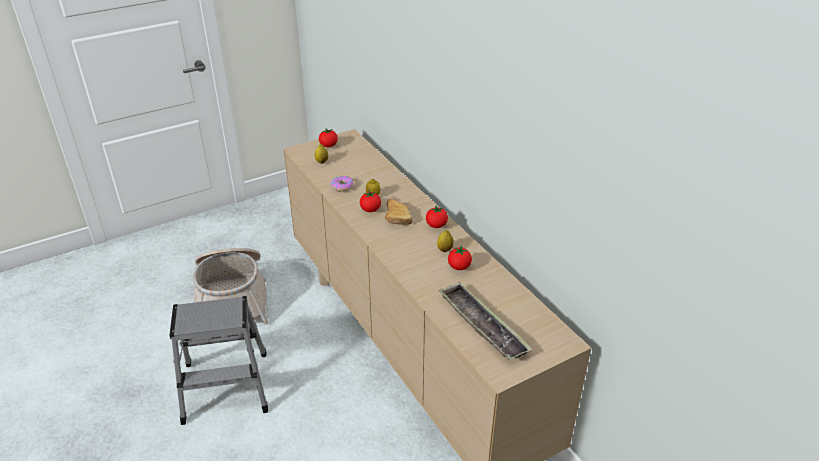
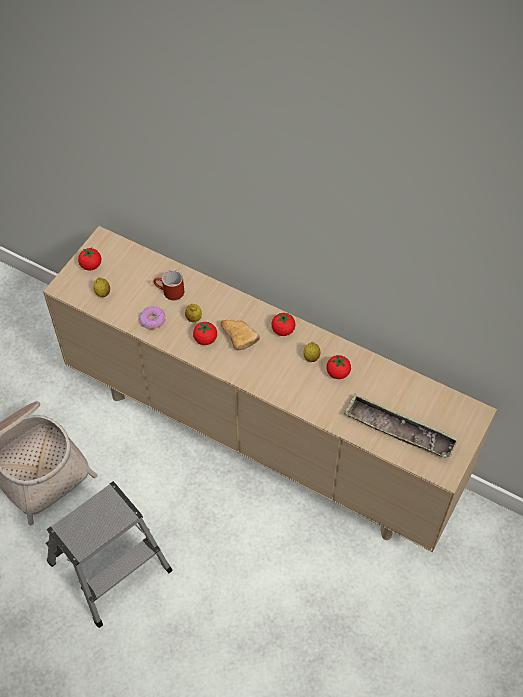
camera: 30 degrees left, 20 degrees up
none -> red mug [154,270,184,300]

